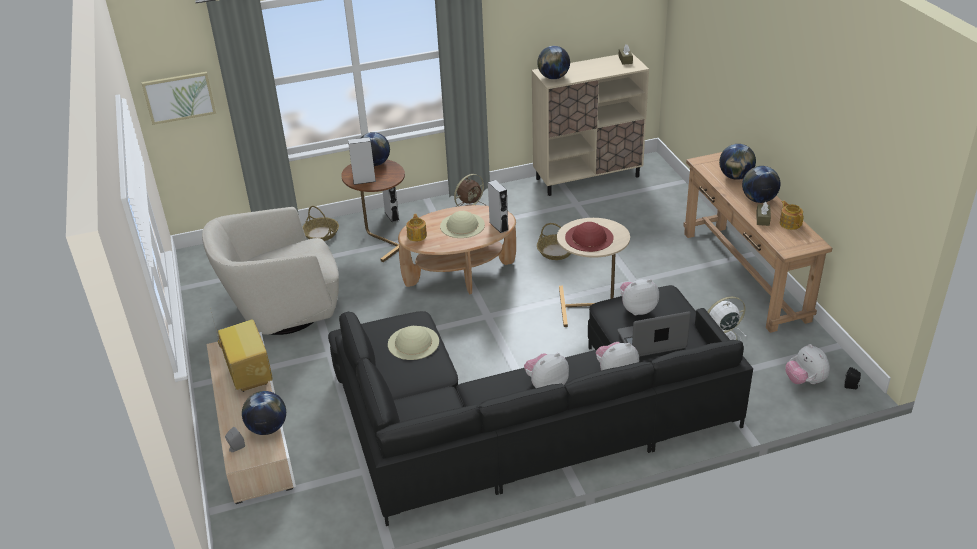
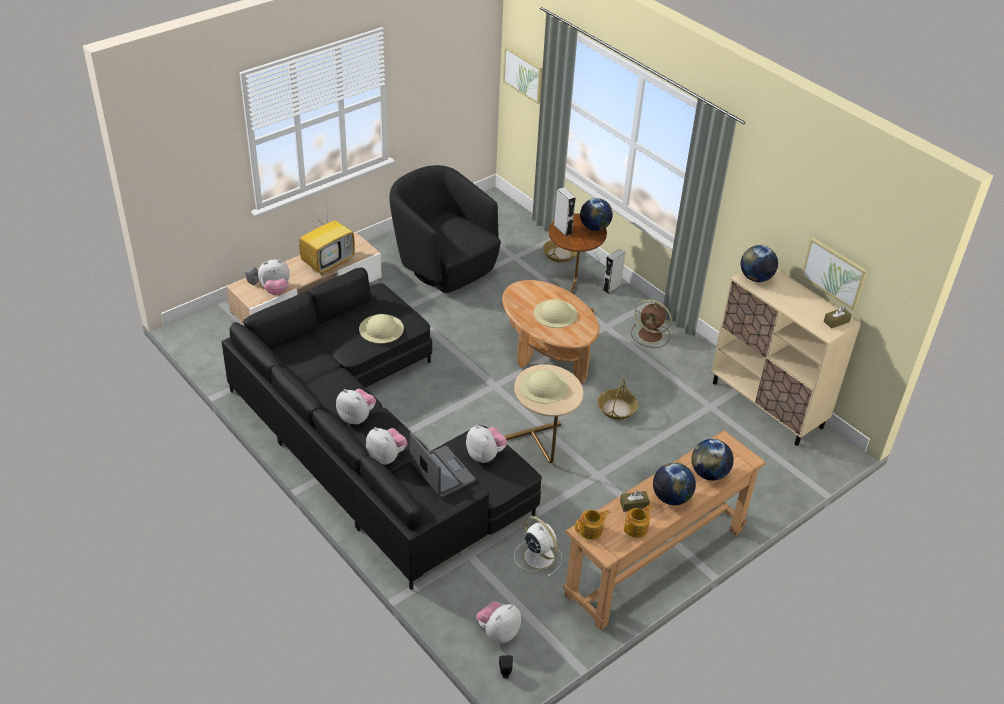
camera: 65 degrees right, 5 degrees up
beige armchair [202,207,339,335] -> black armchair [389,165,501,293]
globe [242,391,286,435] -> plush toy [258,260,290,295]
teapot [406,214,427,242] -> teapot moved to [575,510,610,540]
grey speaker [488,180,508,233] -> none
red hat [565,222,613,252] -> beige hat [520,370,568,404]
none -> picture [801,237,867,310]

